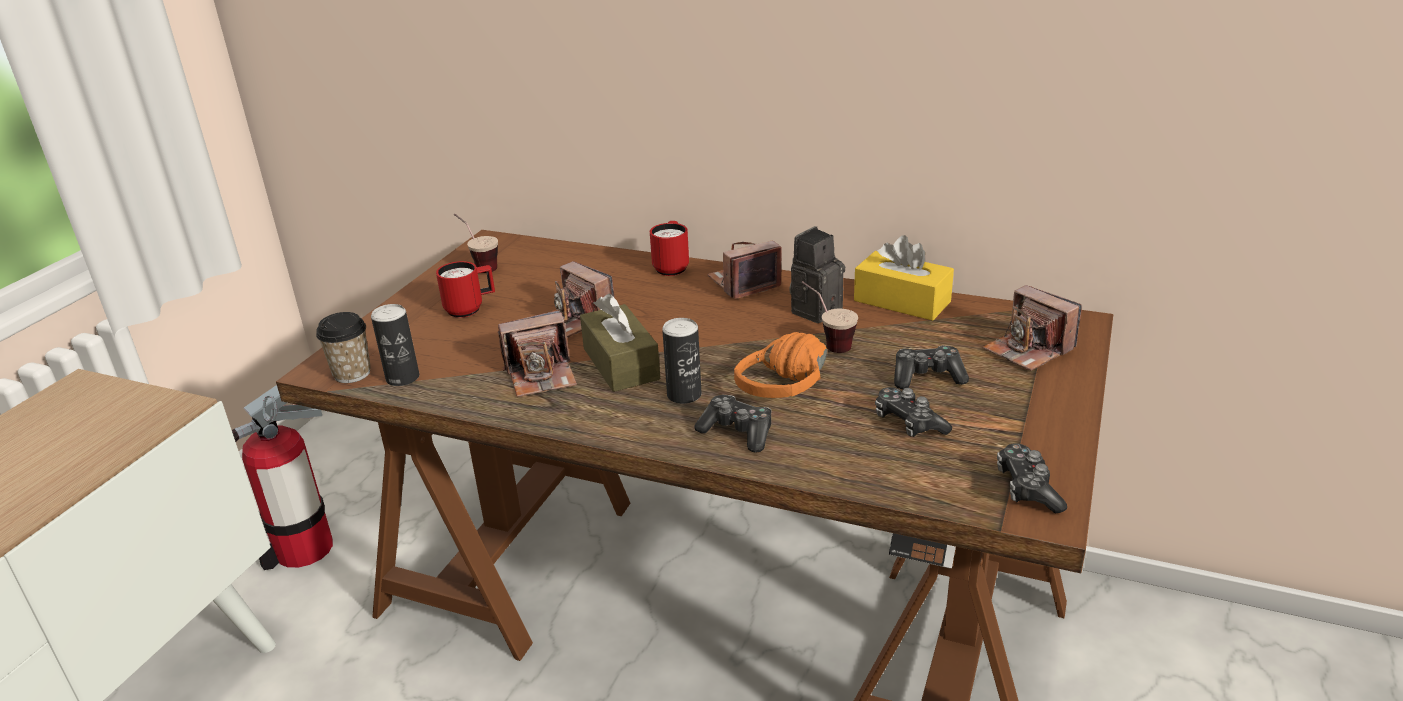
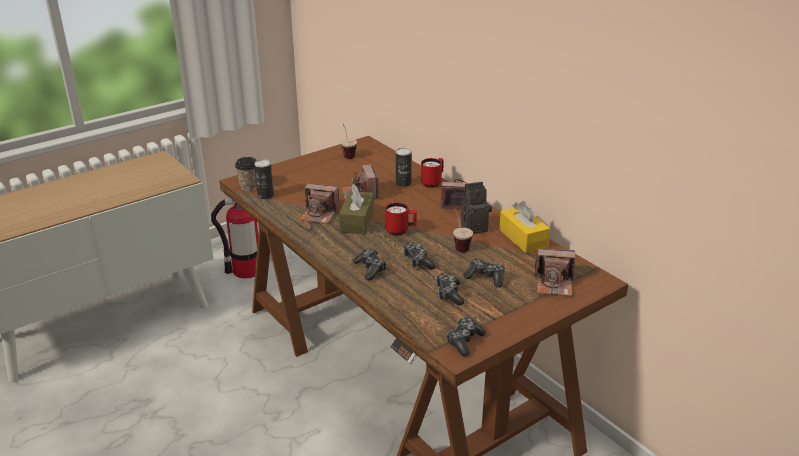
camera: 30 degrees right, 0 degrees up
red mug [436,261,495,318] -> red mug moved to [385,202,417,236]
can [662,318,702,404] -> can moved to [396,148,412,187]
orange headphones [734,332,827,398] -> game controller [403,242,436,270]
camera [982,285,1082,371] -> camera turned 75 degrees counterclockwise [534,249,575,296]

